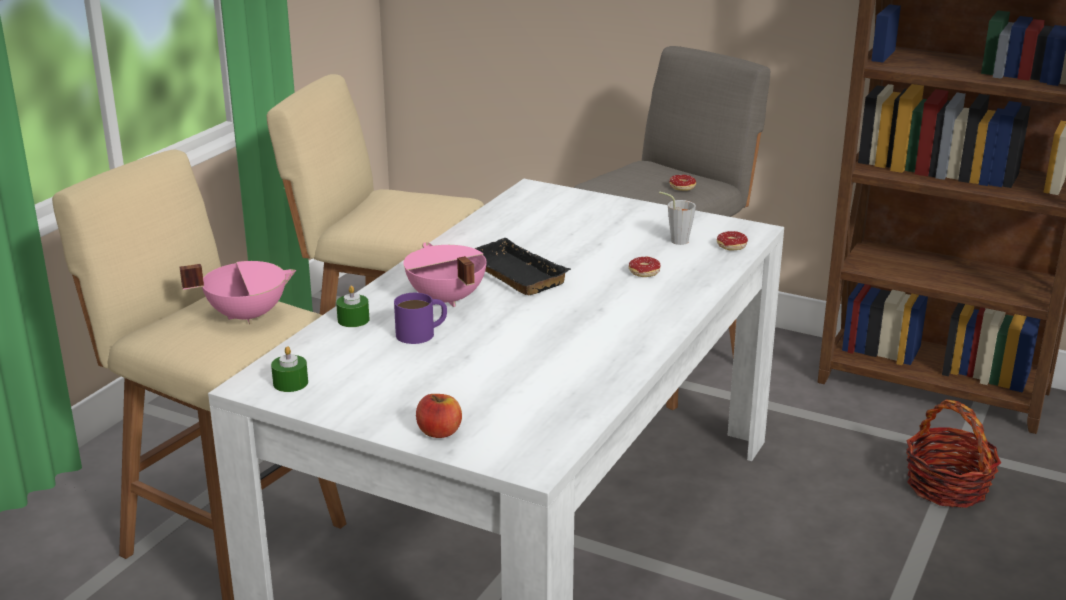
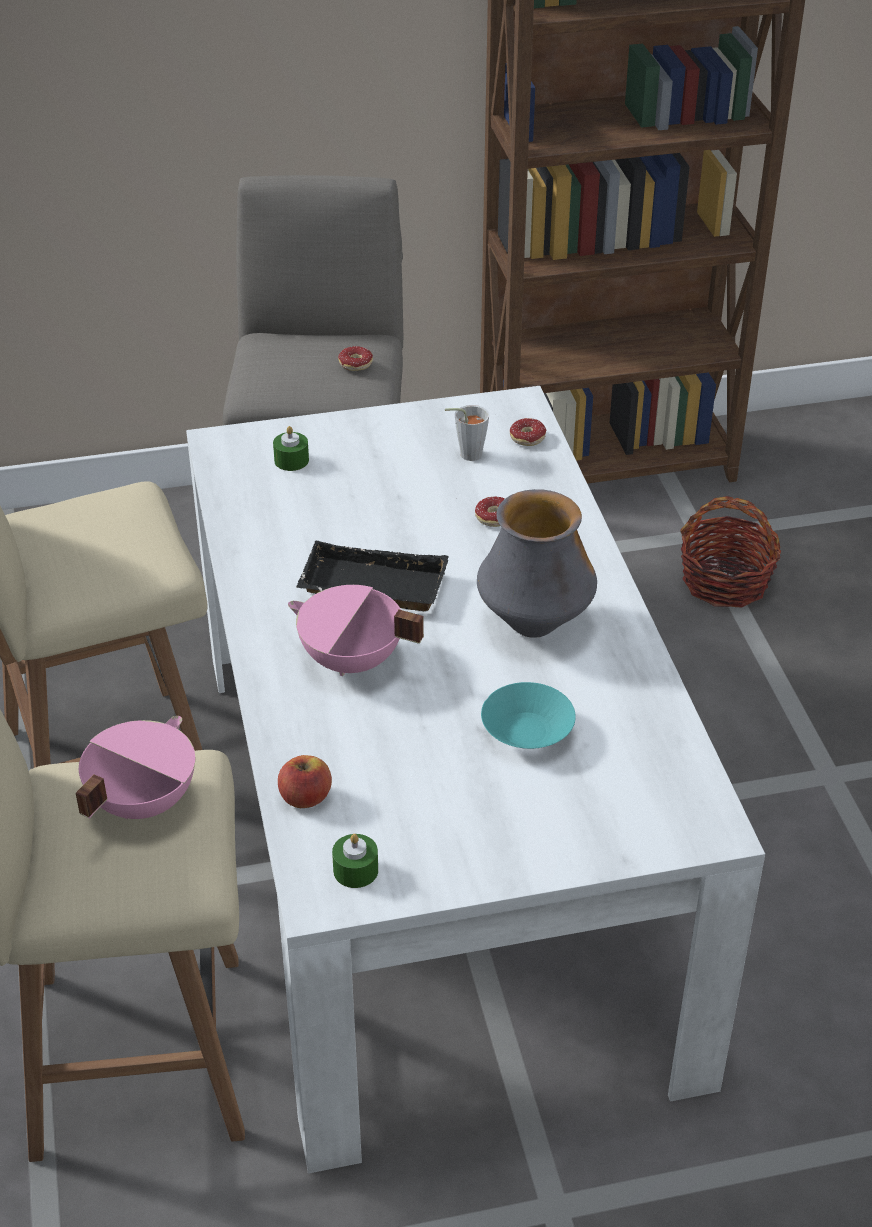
camera: 40 degrees left, 15 degrees up
green candle [336,286,369,327] -> green candle moved to [273,426,309,471]
purple mug [394,293,447,344] -> none
apple [416,394,462,438] -> apple moved to [278,755,332,808]
none -> vase [477,489,597,638]
none -> turquoise bowl [481,682,576,749]

